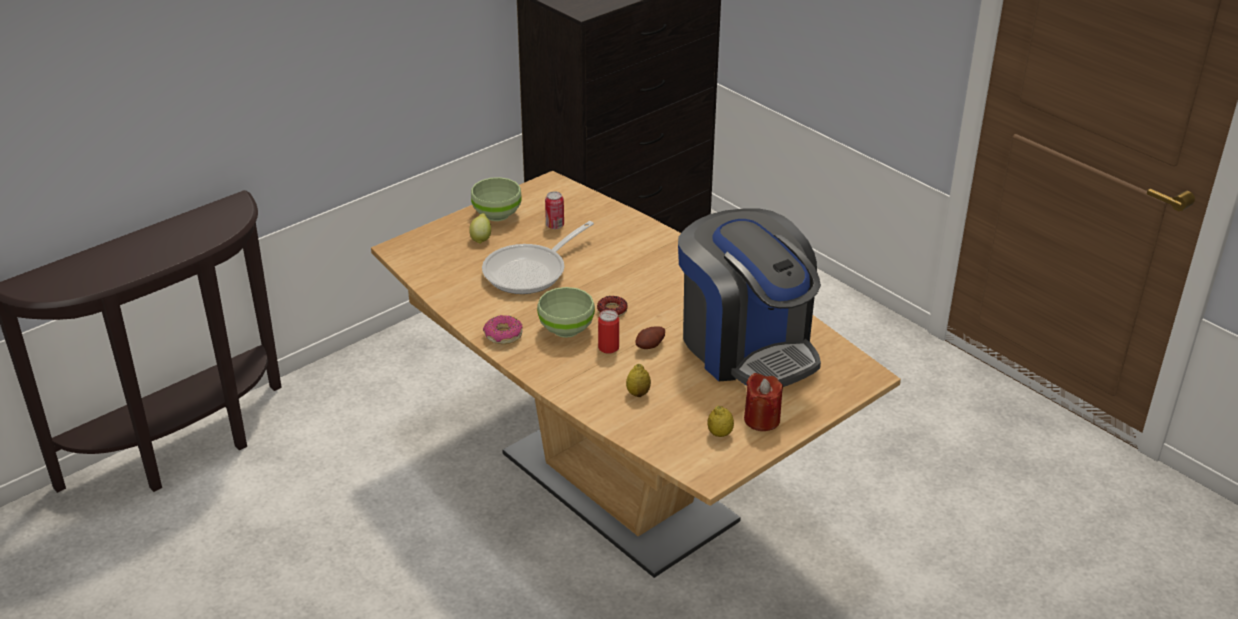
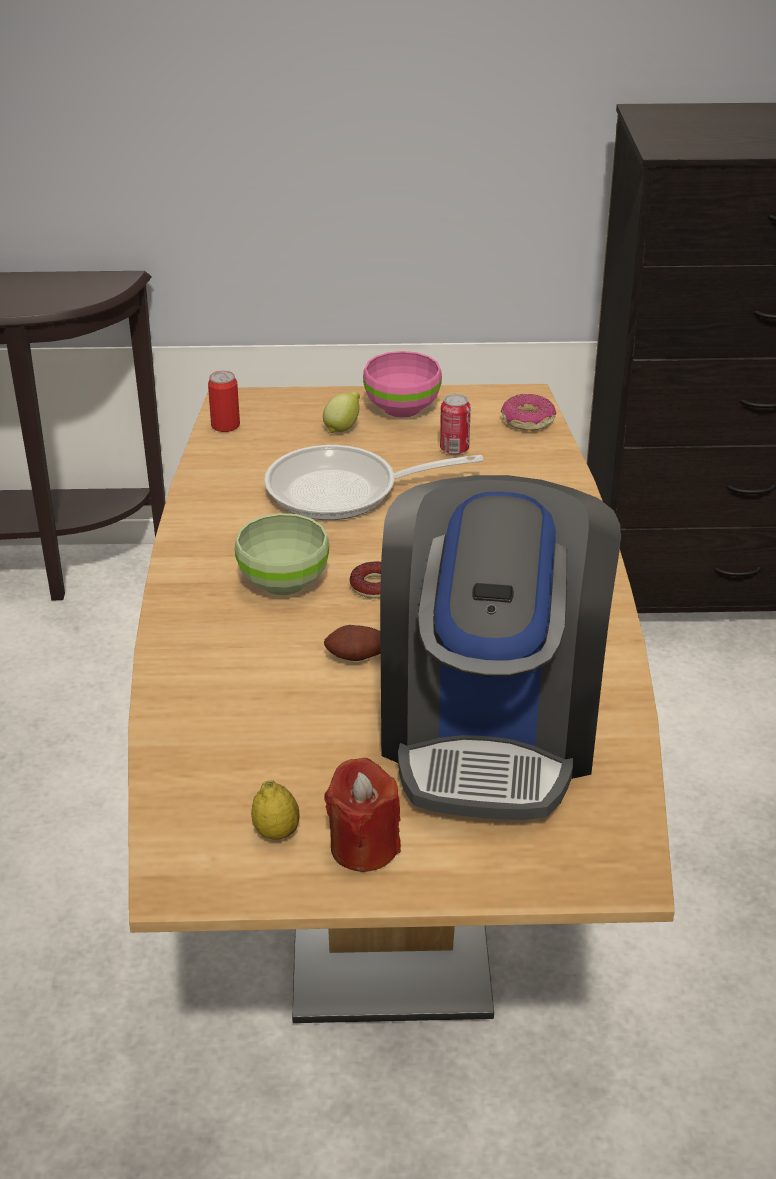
camera: 40 degrees right, 0 degrees up
green bowl [471,177,522,221] -> pink bowl [363,351,442,418]
donut [483,315,523,344] -> donut moved to [501,394,556,431]
can [598,310,619,354] -> can moved to [208,371,240,432]
lemon [626,364,651,397] -> none

